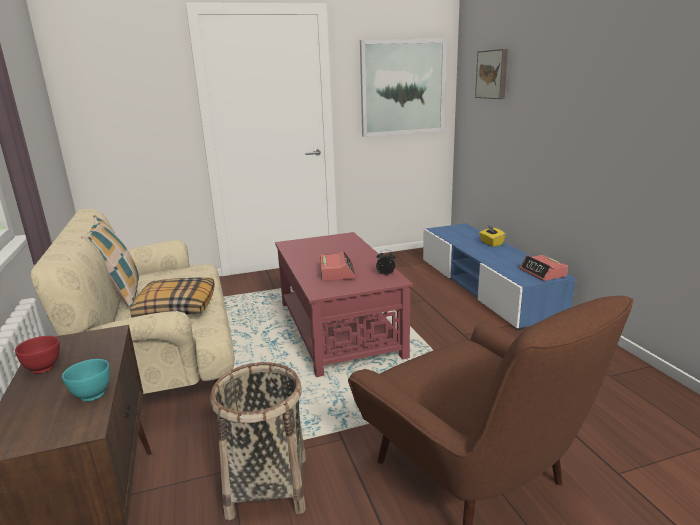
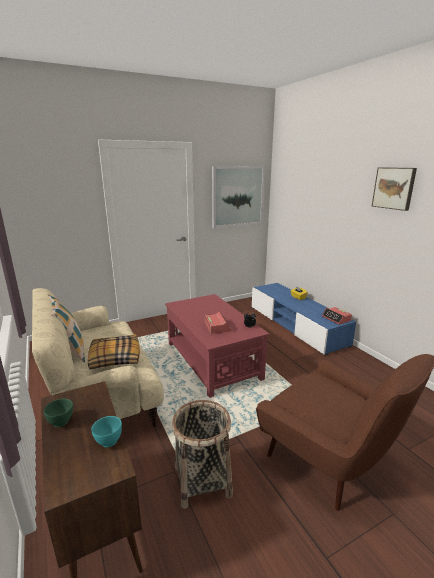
camera: 10 degrees left, 0 degrees up
red bowl [15,336,60,374] -> green bowl [44,399,73,427]
picture [475,49,508,99] -> picture moved to [372,167,417,211]

